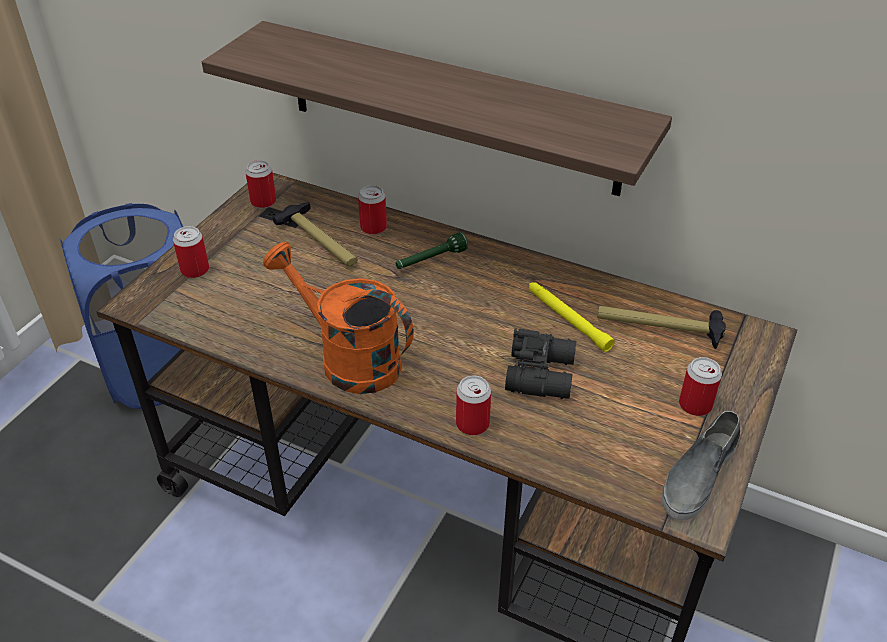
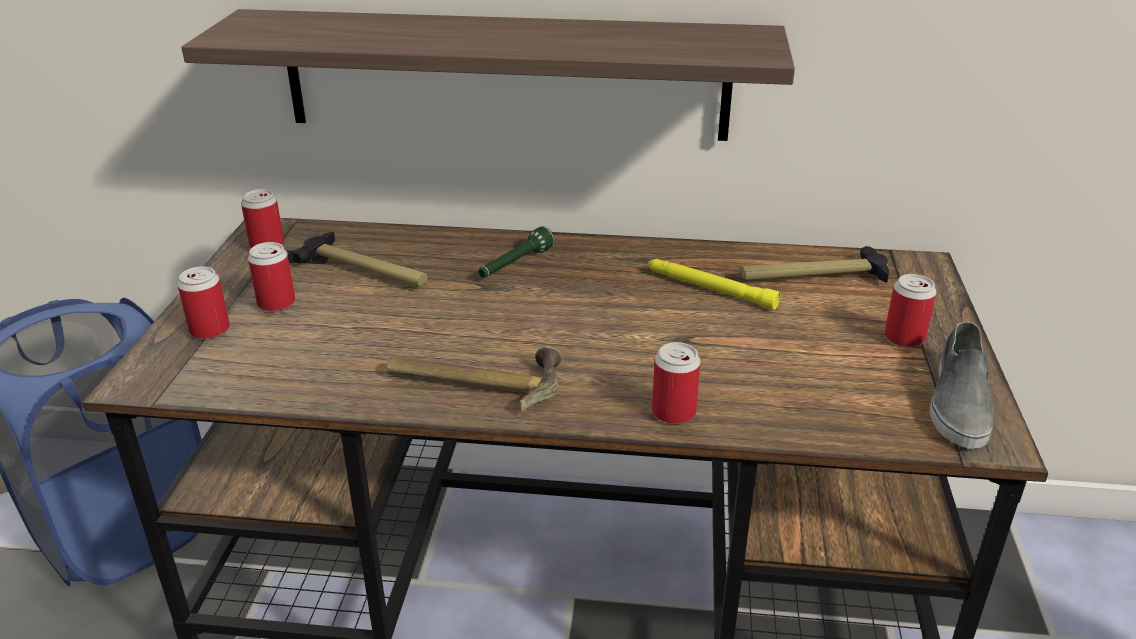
camera: 20 degrees left, 10 degrees down
orange watering can [263,242,414,394] -> hammer [387,346,561,412]
can [358,185,387,235] -> can moved to [248,242,295,312]
black binoculars [505,328,576,399] -> none

